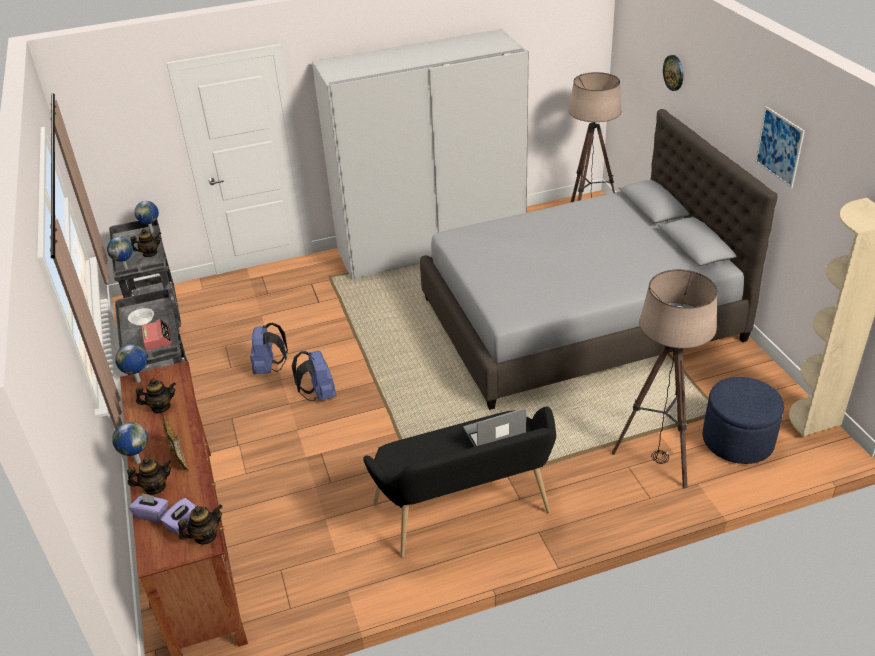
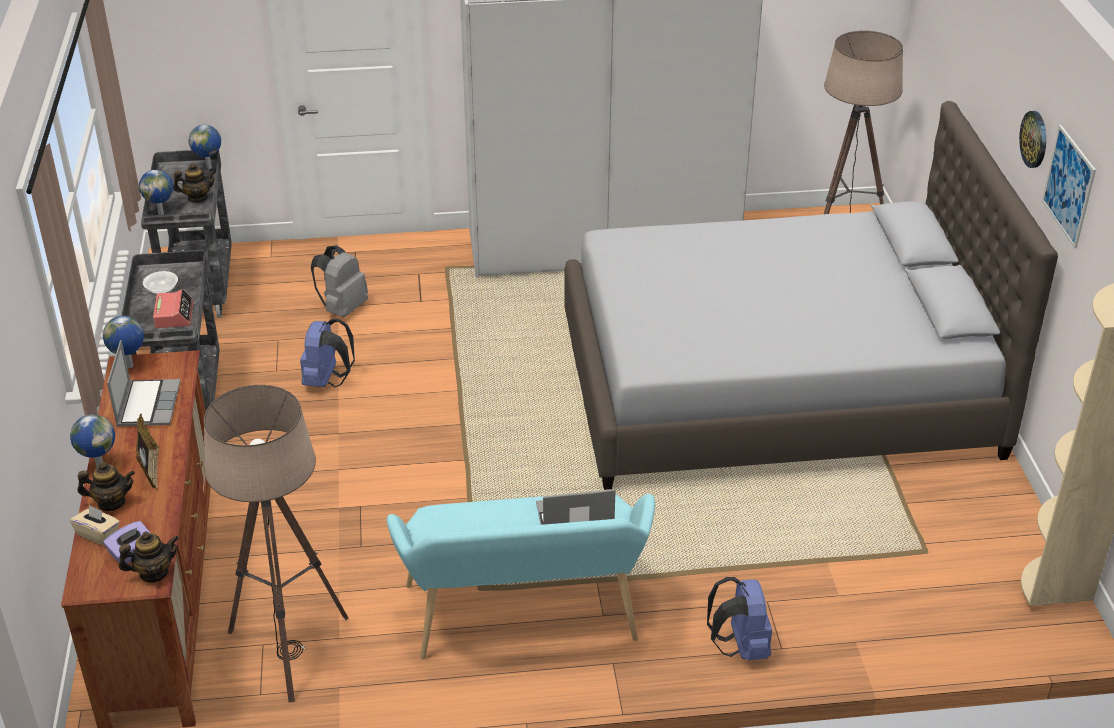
camera: 10 degrees right, 0 degrees up
purple tissue box [129,493,168,522] -> beige tissue box [70,505,120,546]
teapot [136,378,176,413] -> laptop [107,340,180,426]
blue backpack [292,351,336,401] -> blue backpack moved to [707,577,772,660]
black bench [363,407,556,557] -> turquoise bench [386,493,655,660]
floor lamp [612,270,717,489] -> floor lamp moved to [204,385,349,703]
wall clock [663,55,683,91] -> wall clock moved to [1019,111,1046,168]
blue ottoman [703,377,784,464] -> none
none -> grey backpack [311,245,368,317]

